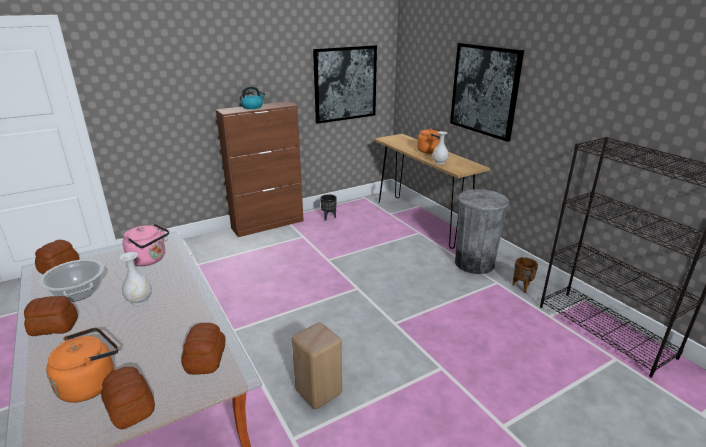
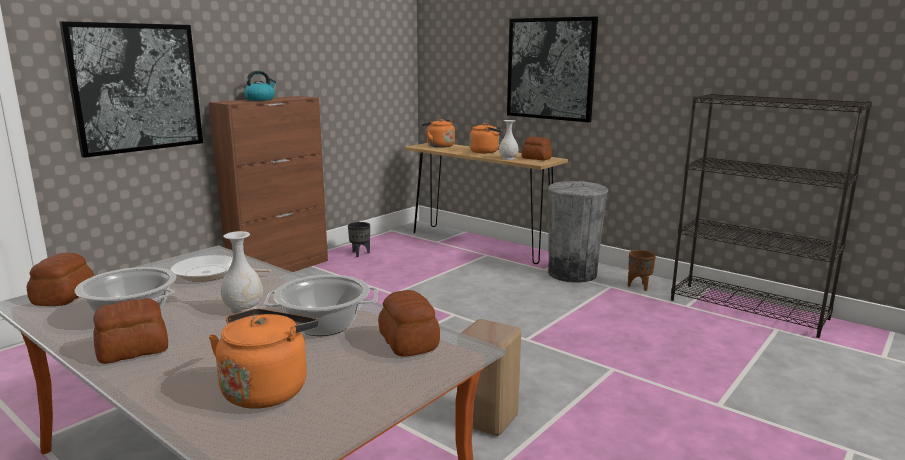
camera: 20 degrees left, 10 degrees down
bread [101,367,155,429] -> bread moved to [522,137,552,160]
pink kettle [122,223,169,266] -> frying pan [170,255,271,282]
picture [313,45,377,124] -> picture moved to [59,21,203,158]
none -> cooking pot [264,275,378,336]
none -> orange kettle [422,119,455,148]

